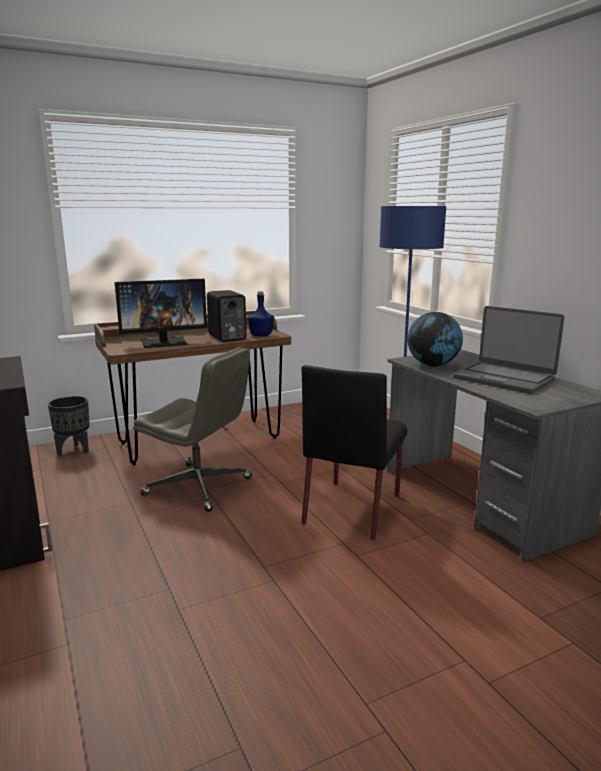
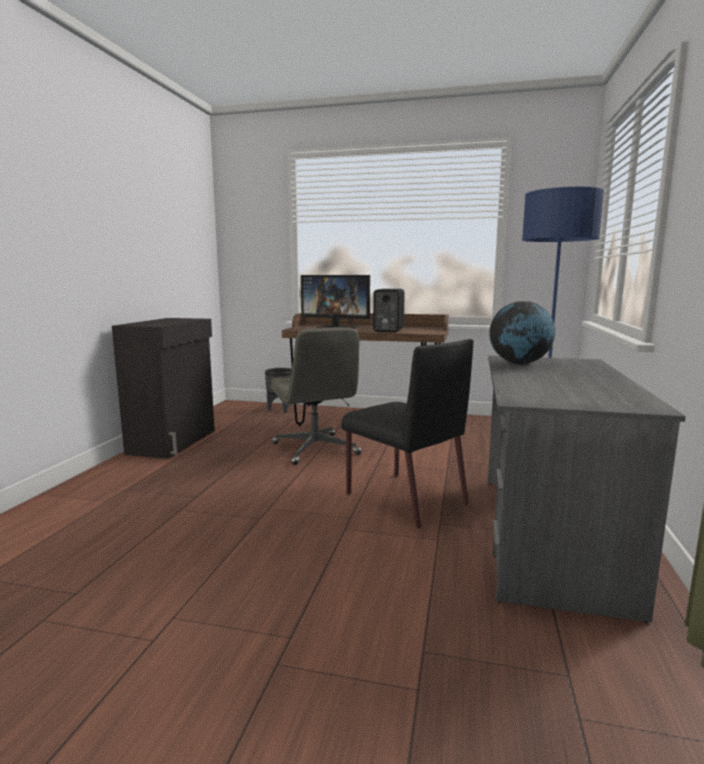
camera: 40 degrees right, 5 degrees down
blue bottle [248,291,274,336] -> none
black chair [302,365,407,540] -> black chair turned 105 degrees counterclockwise [341,339,473,528]
laptop [453,306,564,394] -> none

